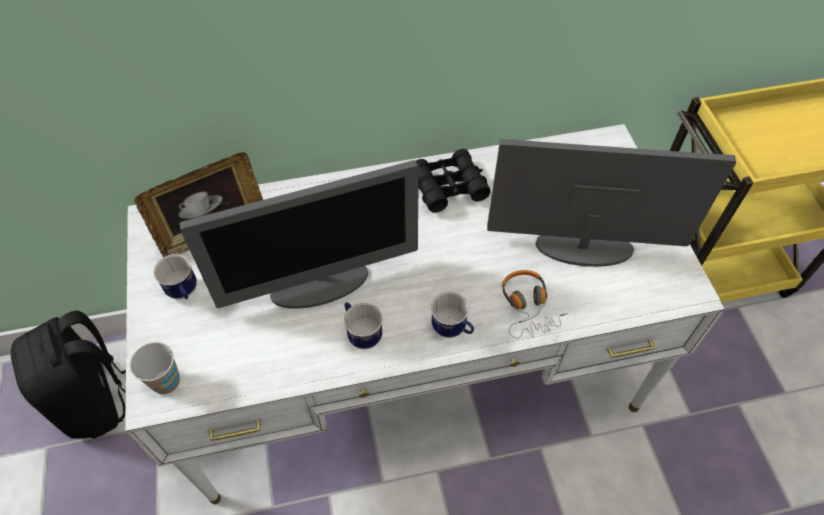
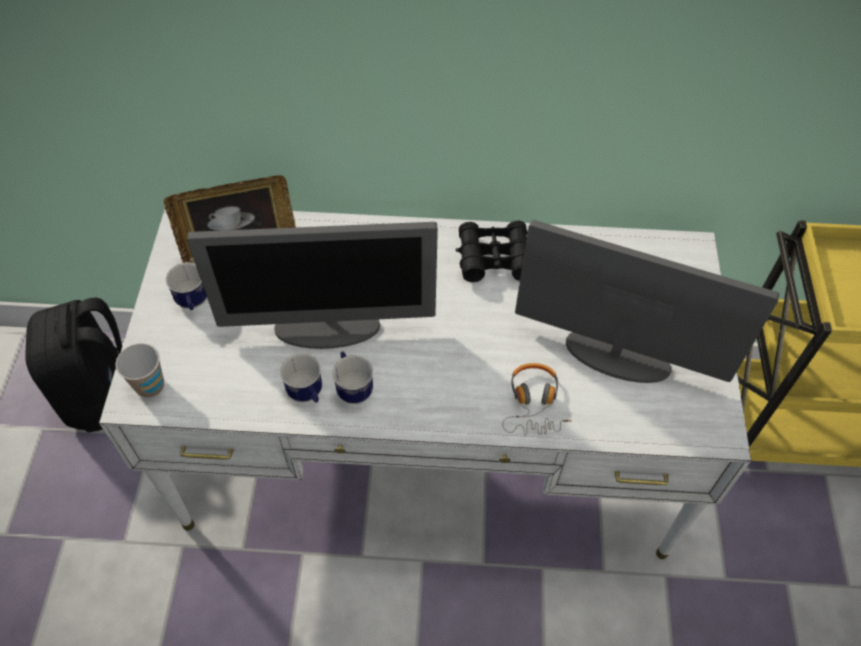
camera: 15 degrees right, 0 degrees up
mug [431,292,474,338] -> mug moved to [280,353,322,403]

